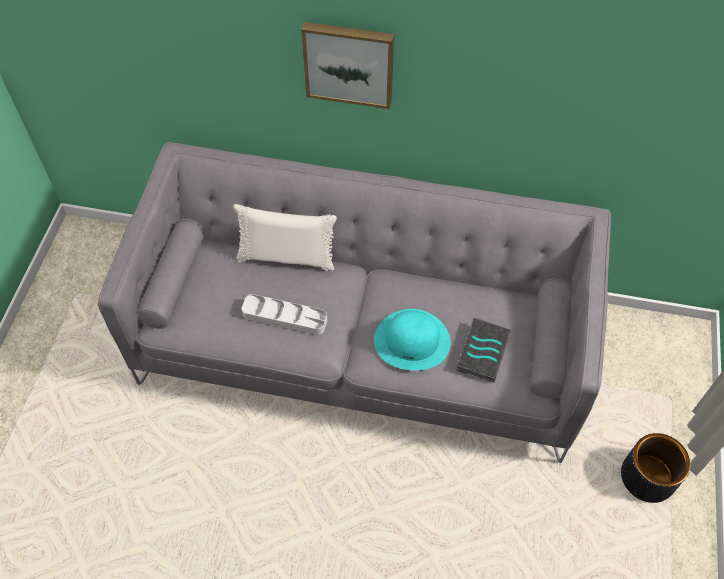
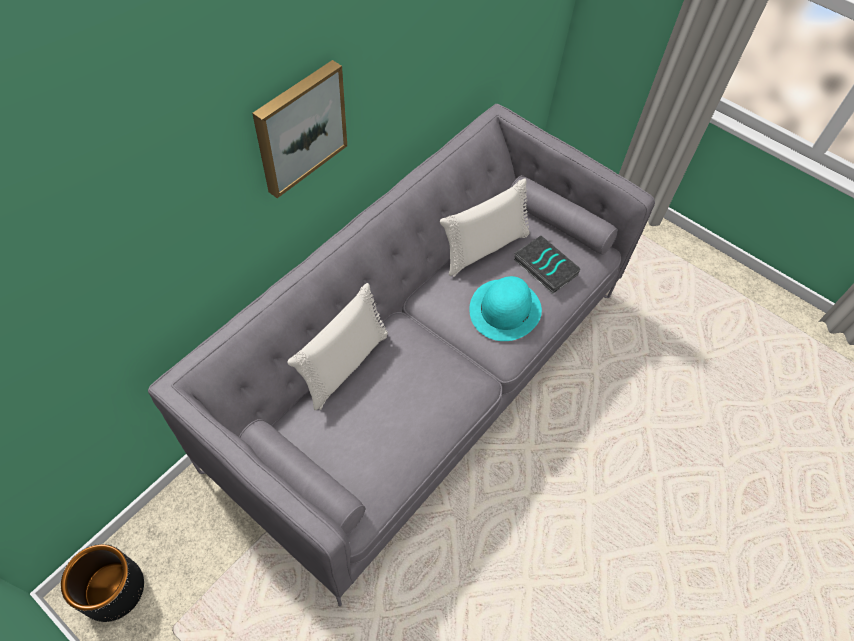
camera: 65 degrees left, 0 degrees up
grey tray [241,294,327,335] -> none
black planter [621,433,691,503] -> black planter moved to [61,544,144,622]
none -> white pillow [440,178,530,277]

